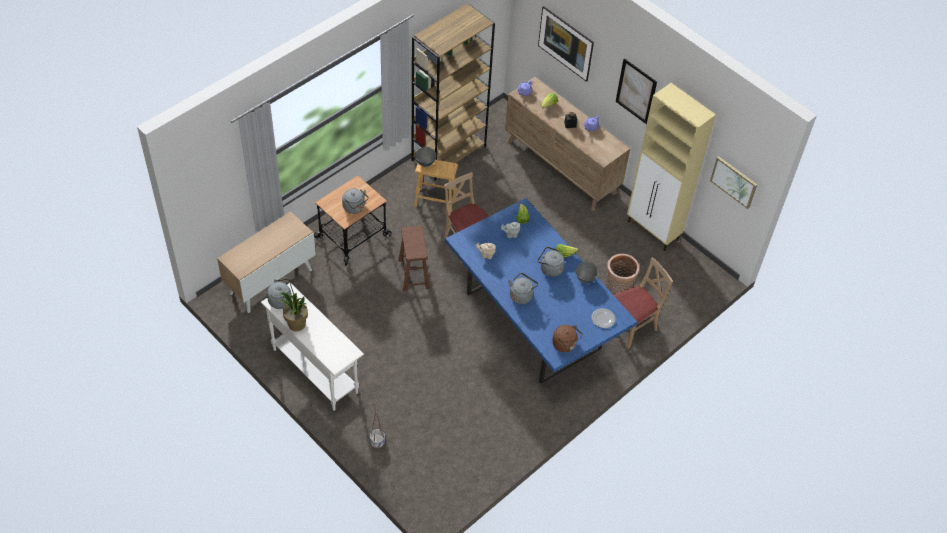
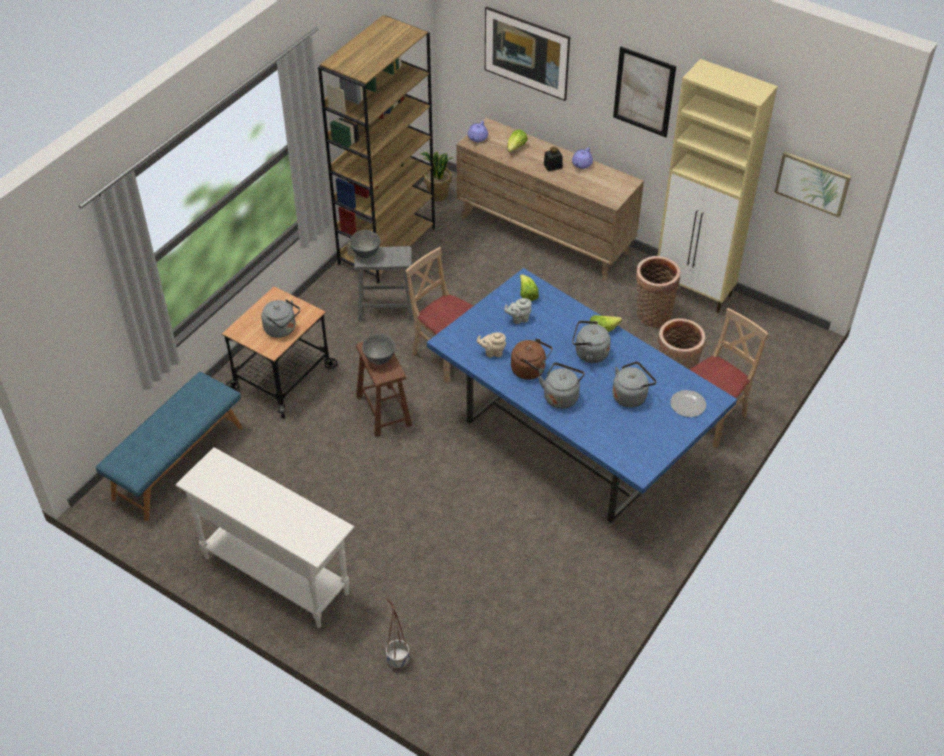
camera: 10 degrees left, 5 degrees down
cabinet [217,211,316,313] -> blue bench [96,372,243,521]
grey kettle [267,279,294,309] -> grey kettle moved to [612,361,656,408]
potted plant [279,292,308,331] -> potted plant moved to [420,151,453,201]
brown stool [414,160,458,213] -> grey stool [354,246,413,322]
brown kettle [552,325,583,352] -> brown kettle moved to [511,339,552,380]
grey bowl [576,262,599,284] -> grey bowl moved to [362,334,396,365]
none -> basket [636,256,681,328]

